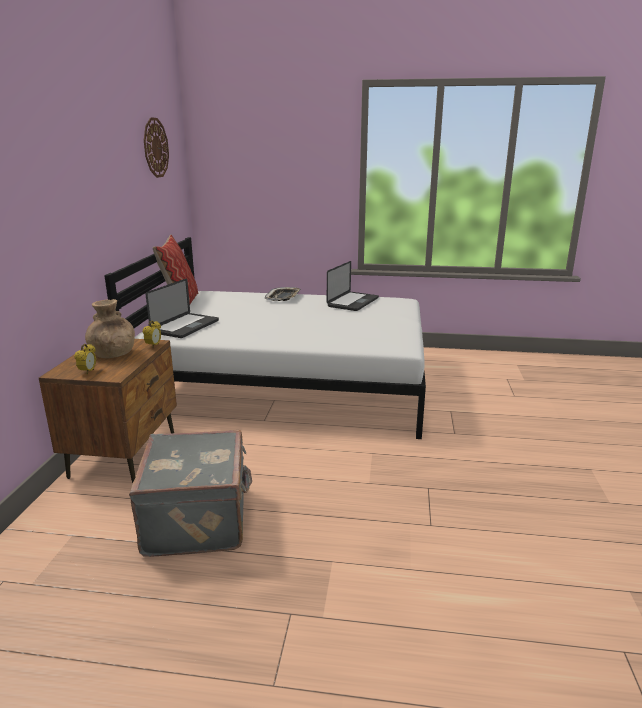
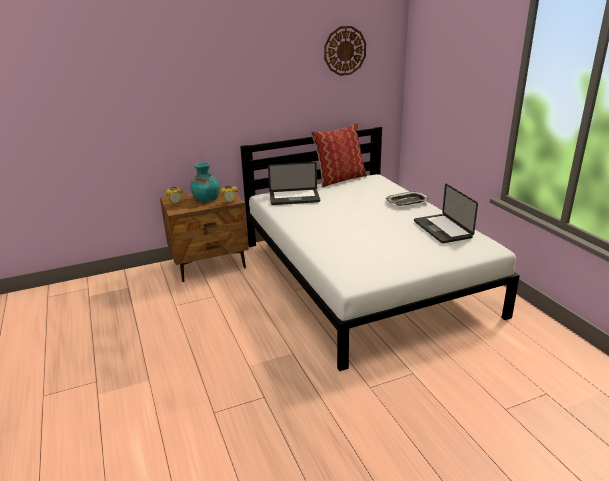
camera: 60 degrees right, 5 degrees up
brown vase [85,299,135,358] -> turquoise vase [190,163,220,202]
grey suitcase [129,430,252,557] -> none
laptop [327,261,379,311] -> laptop turned 75 degrees clockwise [414,184,478,243]

